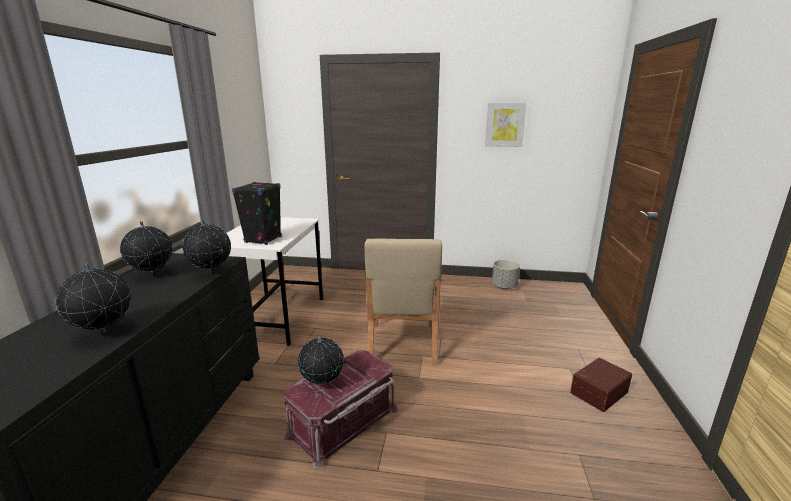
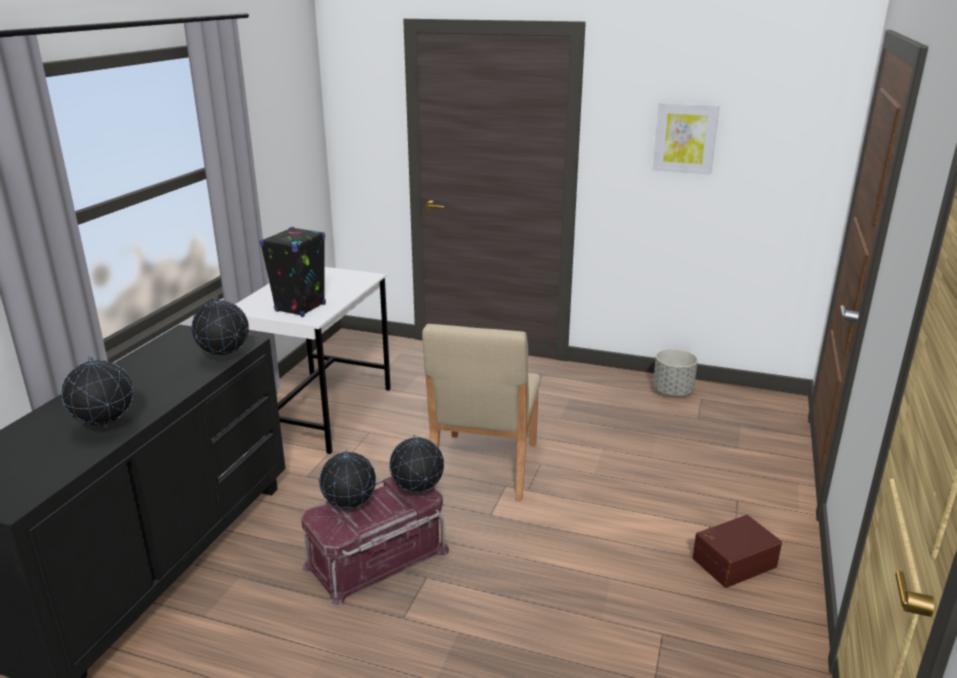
camera: 10 degrees right, 5 degrees up
globe [120,221,173,276] -> globe moved to [389,435,444,495]

